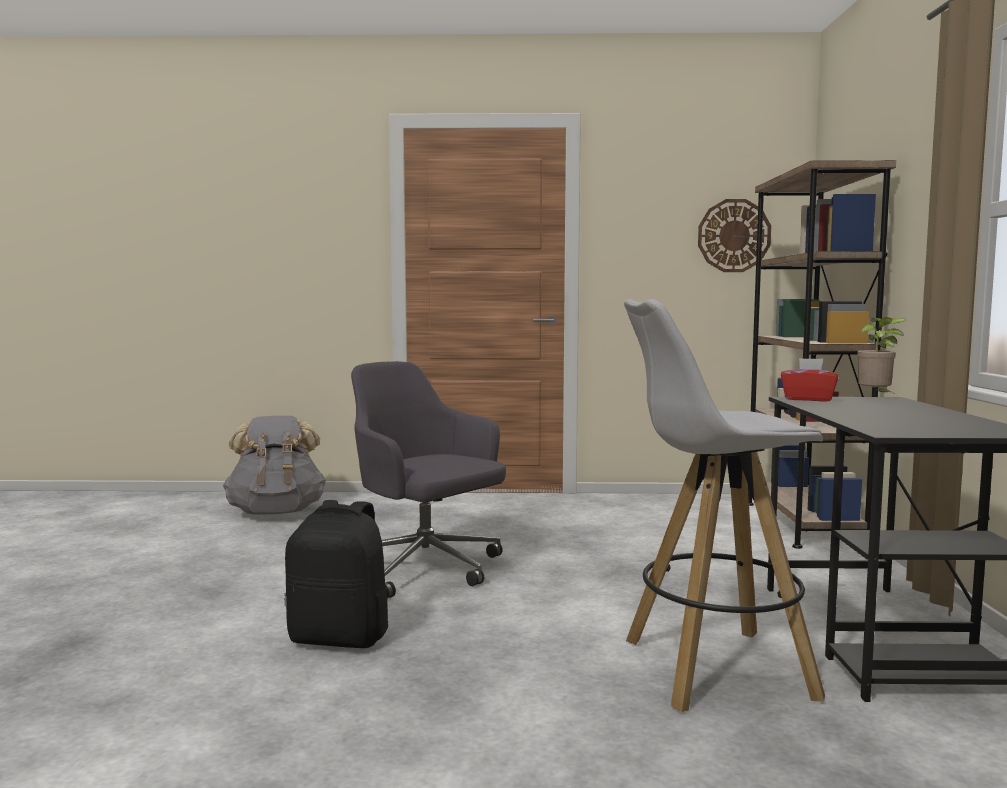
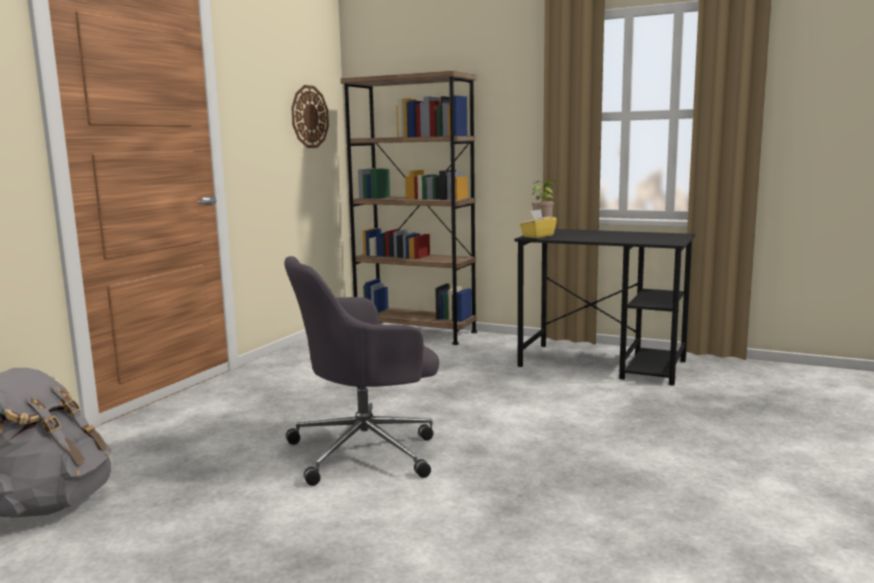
camera: 65 degrees left, 5 degrees up
black backpack [285,500,388,648] -> none
white stool [624,299,825,712] -> none
red tissue box [781,358,838,402] -> yellow tissue box [520,209,557,238]

